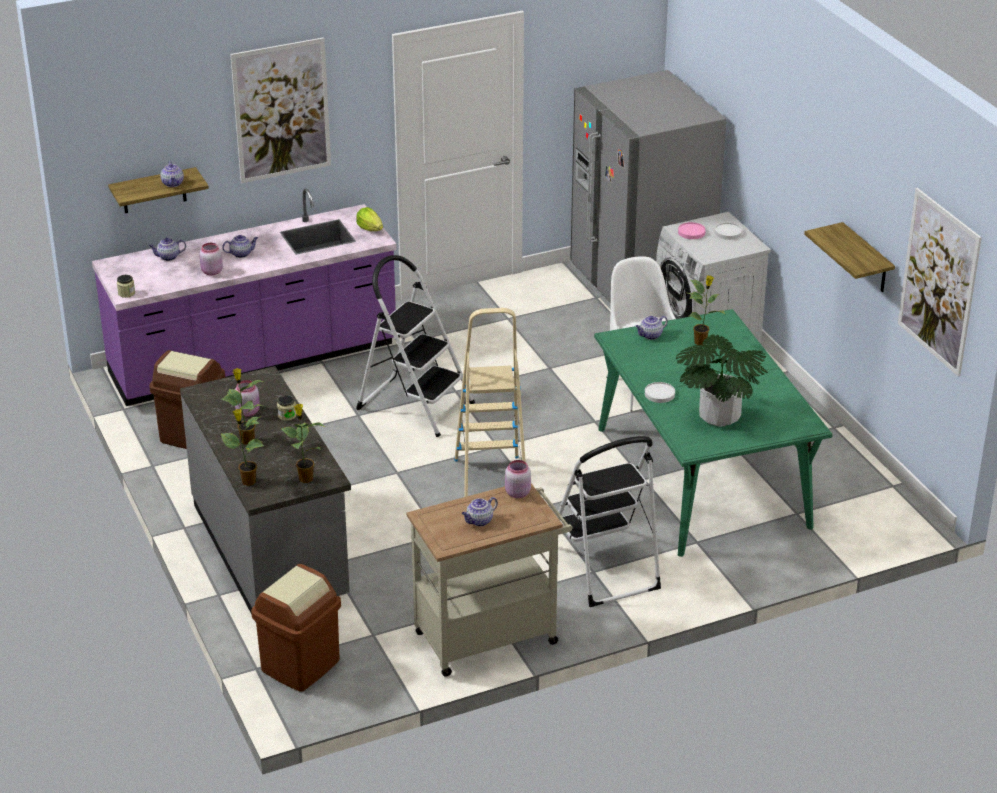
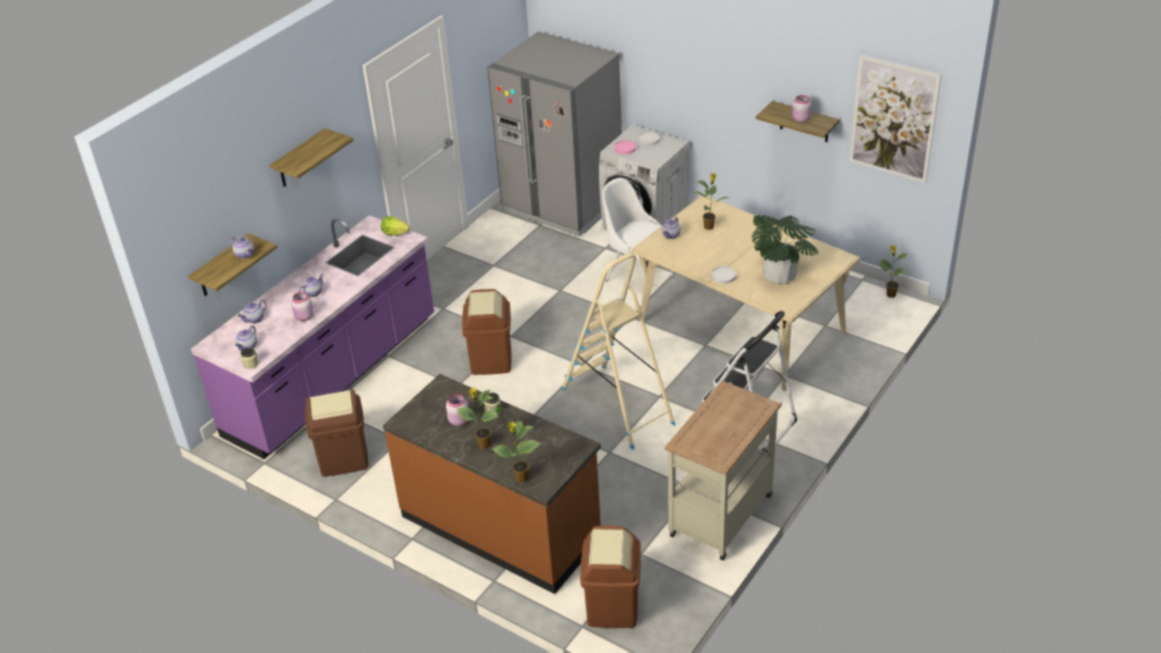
camera: 30 degrees left, 5 degrees up
grey counter [180,366,351,622] -> brown counter [383,374,601,594]
picture [230,37,331,183] -> shelf [269,128,354,187]
potted plant [281,404,325,483] -> potted plant moved to [880,245,908,298]
step ladder [356,255,475,437] -> brown trash can [462,289,512,375]
teapot [462,497,498,526] -> teapot moved to [235,326,257,351]
pink jar [505,460,531,498] -> pink jar moved to [792,95,811,123]
green dining table [594,309,833,557] -> beige dining table [631,195,861,391]

